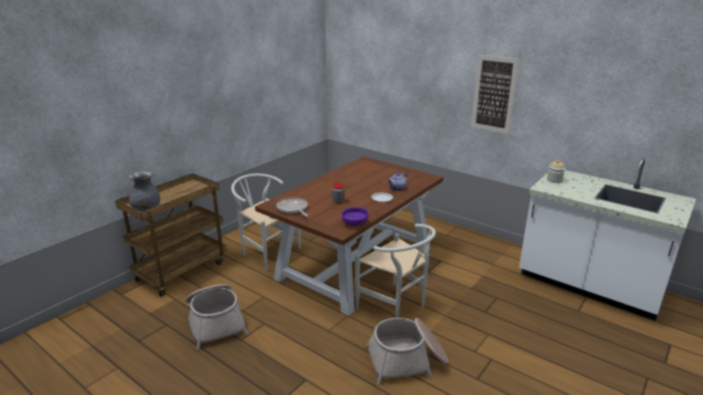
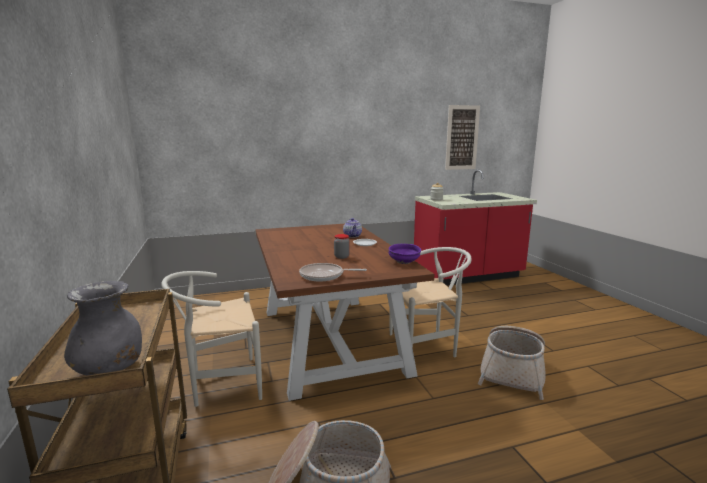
camera: 55 degrees left, 10 degrees down
picture [471,55,519,134] -> picture moved to [445,105,480,170]
white counter [519,157,696,321] -> red counter [414,169,537,285]

